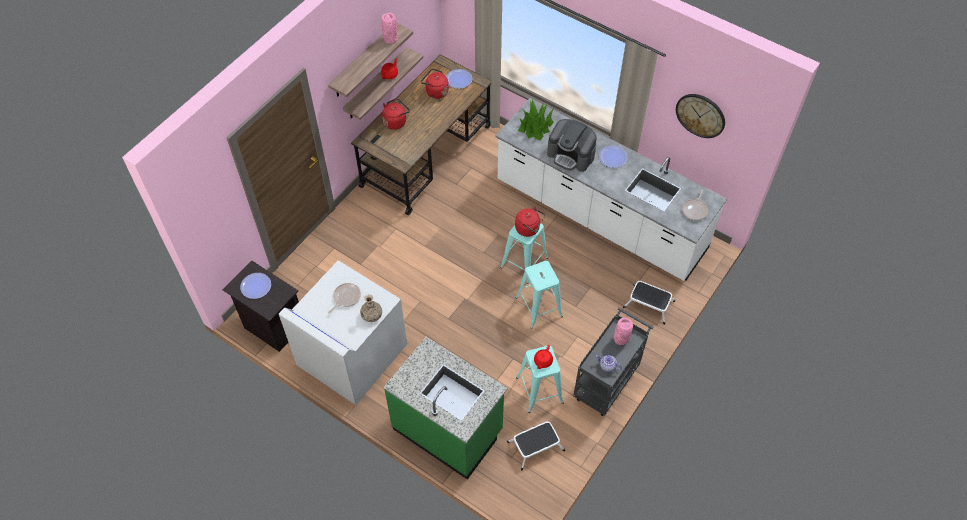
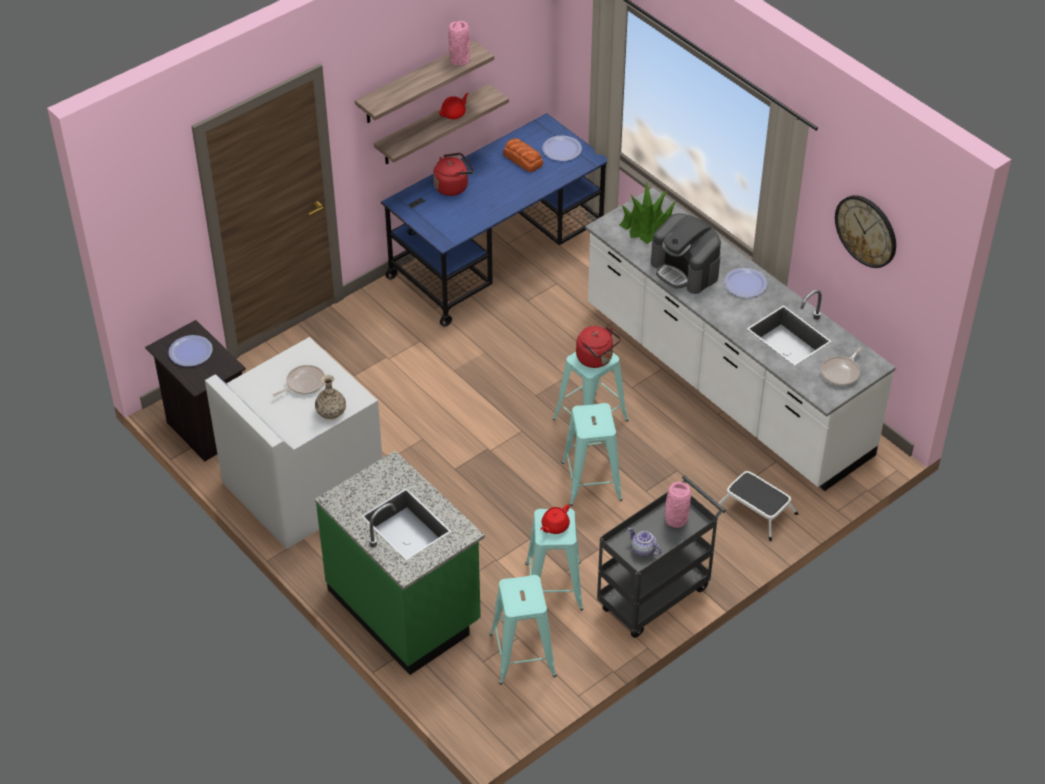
camera: 15 degrees right, 10 degrees down
brown desk [351,55,491,215] -> blue desk [381,113,607,327]
red kettle [421,69,449,99] -> bread [503,138,543,172]
black step ladder [507,421,565,470] -> turquoise stool [490,575,556,684]

